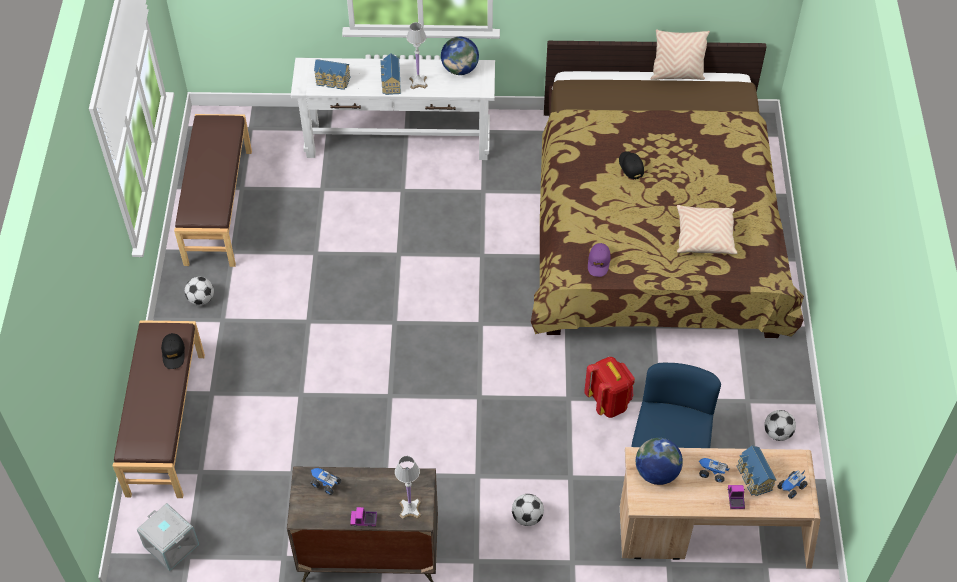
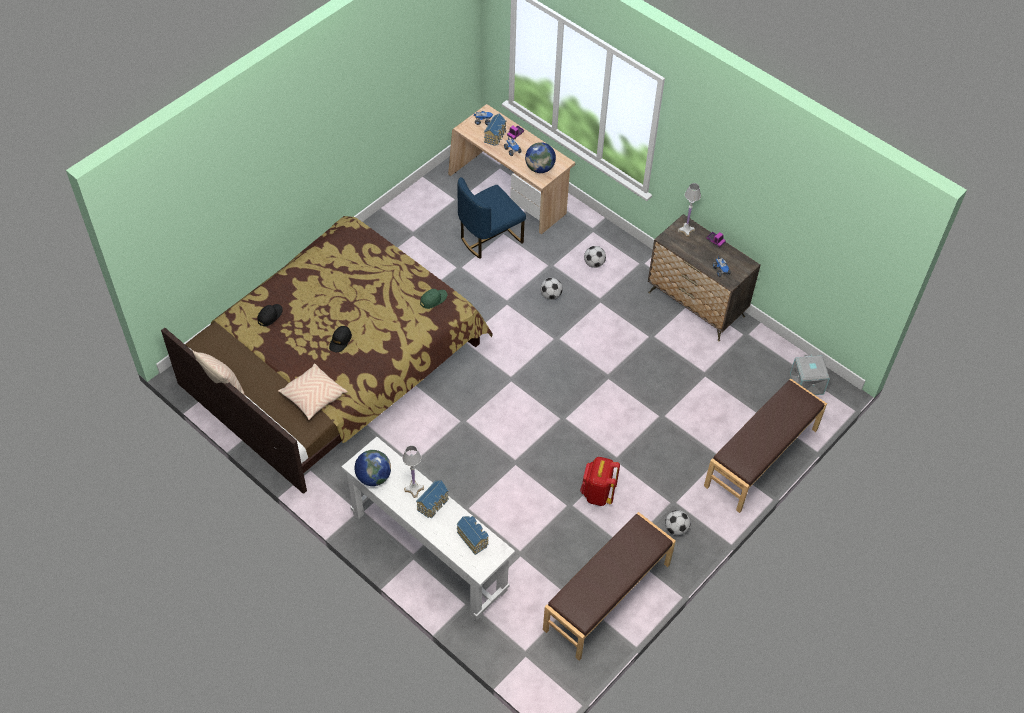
camera: 140 degrees left, 0 degrees up
black cap [161,333,185,369] -> black cap moved to [257,304,283,326]
red backpack [584,357,635,418] -> red backpack moved to [580,457,620,506]
purple cap [588,243,611,277] -> green cap [420,289,447,309]
beige pillow [677,205,737,254] -> beige pillow moved to [278,364,348,420]
football [764,410,796,441] -> football moved to [540,278,563,300]

